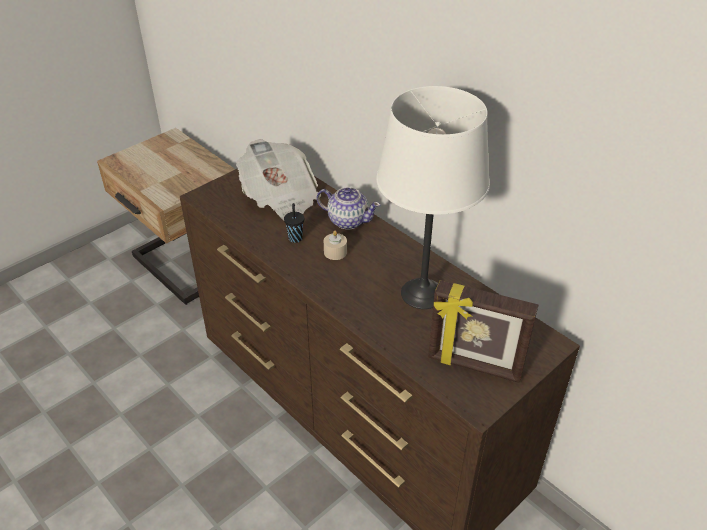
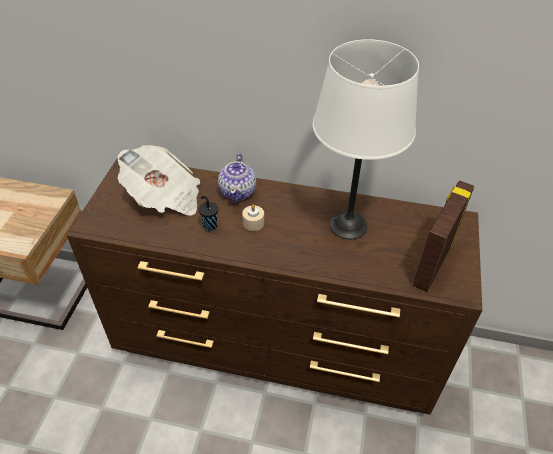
camera: 35 degrees left, 5 degrees up
teapot [316,187,380,229] -> teapot turned 105 degrees clockwise [218,154,256,203]
picture frame [428,280,538,383] -> picture frame turned 135 degrees clockwise [413,181,474,292]

